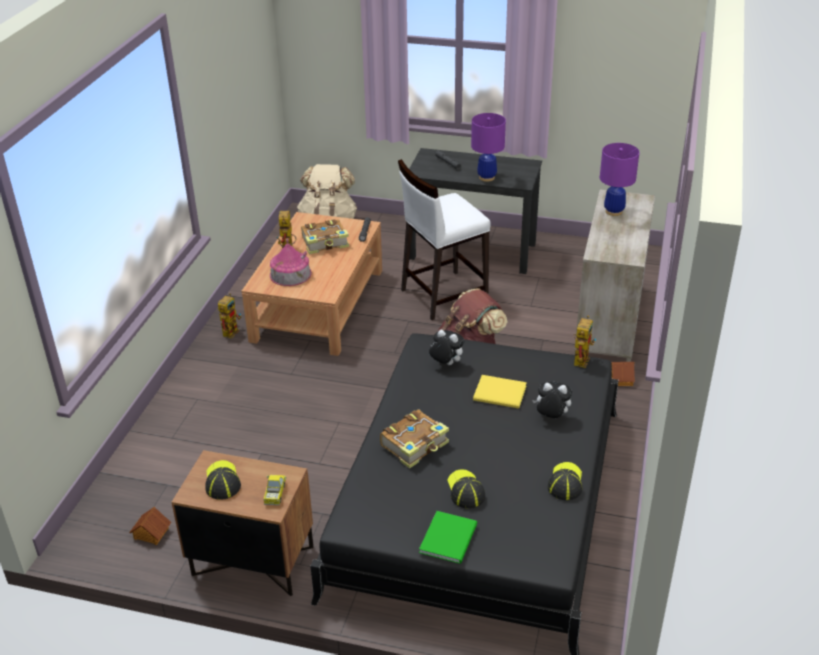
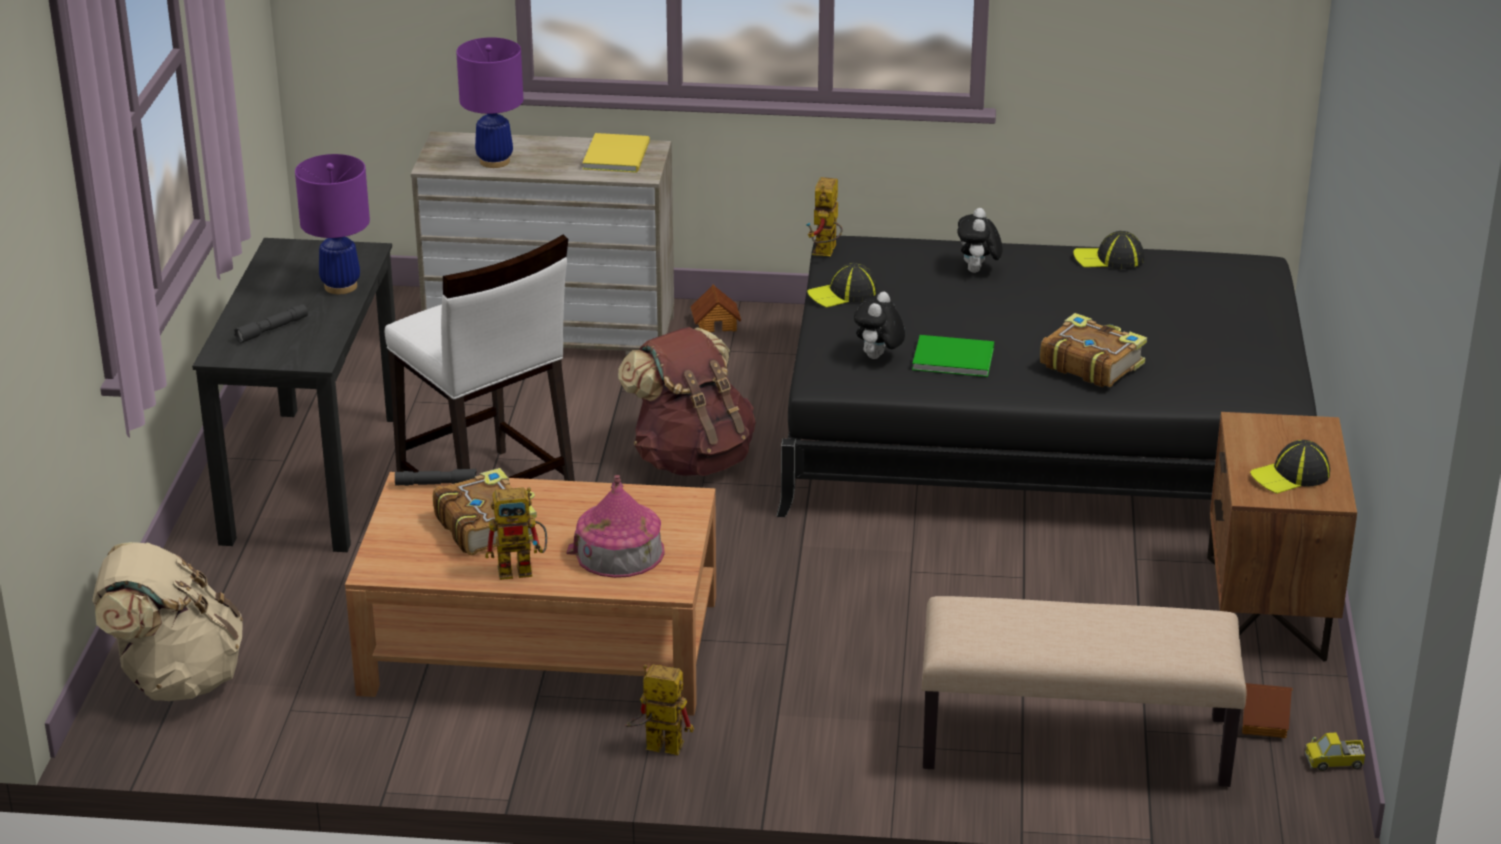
camera: 100 degrees left, 5 degrees down
toy truck [263,475,286,505] -> toy truck moved to [1305,733,1365,771]
green book [419,511,477,564] -> green book moved to [912,335,994,377]
cap [447,469,485,509] -> cap moved to [807,263,877,308]
yellow book [473,375,527,409] -> yellow book moved to [582,133,650,173]
toy robot [573,315,596,368] -> toy robot turned 90 degrees counterclockwise [806,177,842,256]
none -> beige bench [922,596,1247,787]

